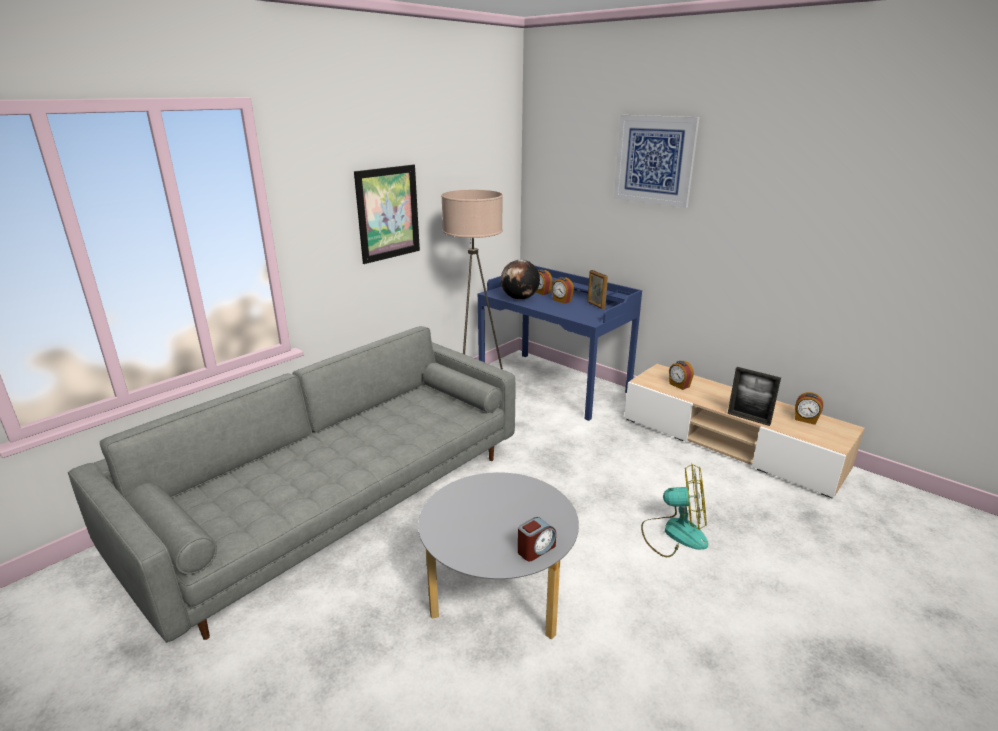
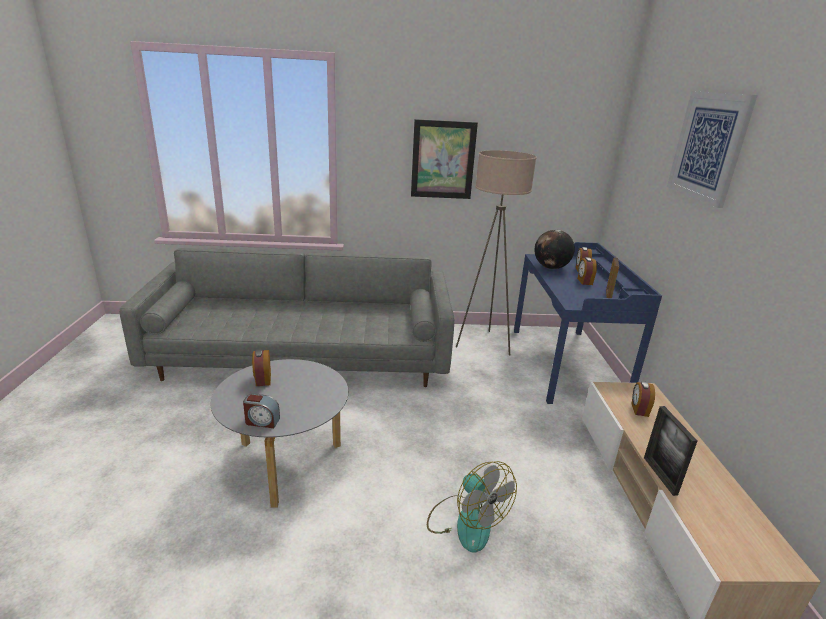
camera: 45 degrees right, 0 degrees up
alarm clock [795,392,823,425] -> alarm clock moved to [252,349,271,386]

